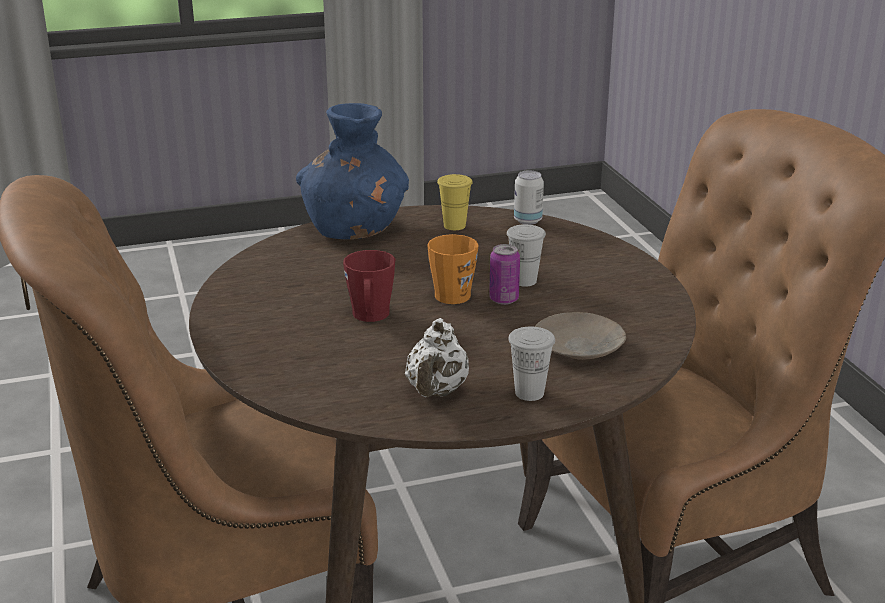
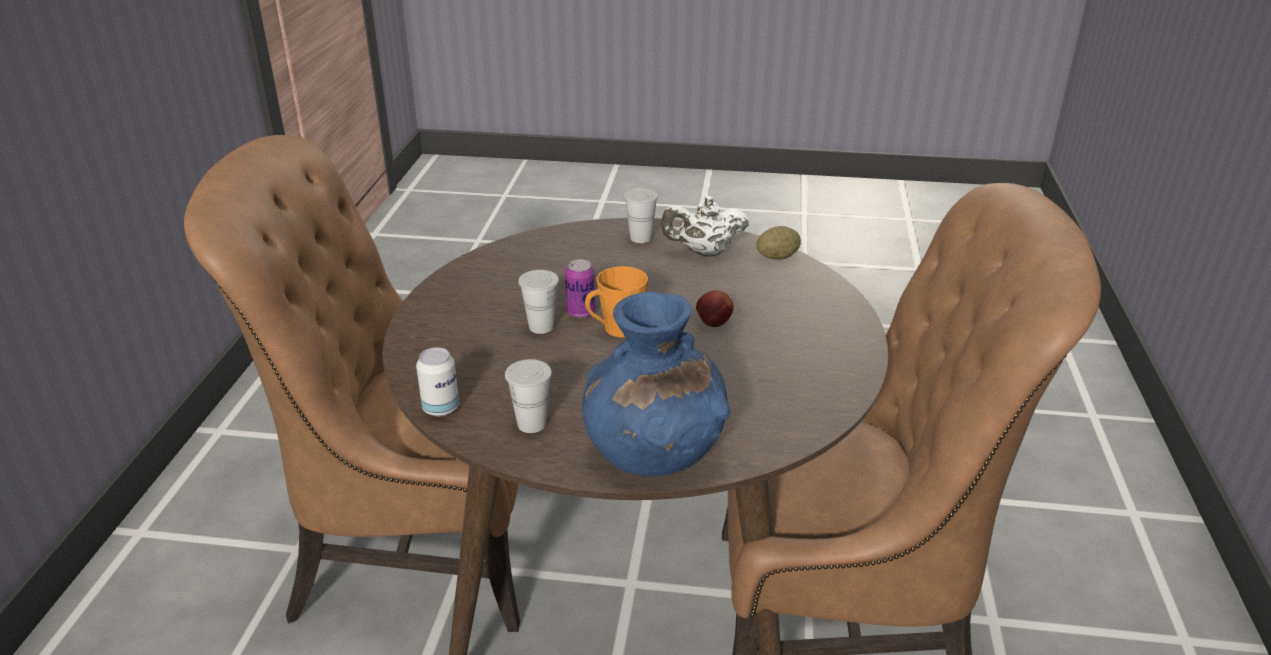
camera: 155 degrees left, 5 degrees up
red mug [343,250,395,322] -> apple [696,290,734,327]
white teapot [405,318,469,397] -> white teapot turned 135 degrees counterclockwise [661,196,749,256]
yellow cup [437,174,473,230] -> white cup [505,359,552,433]
beige plate [535,312,626,360] -> none
none -> potato [757,226,801,260]

